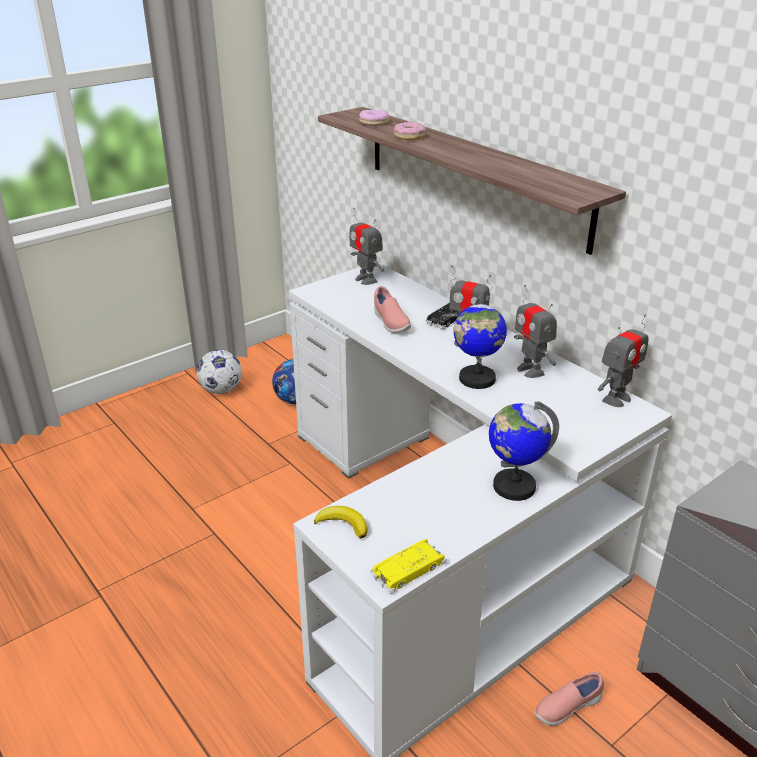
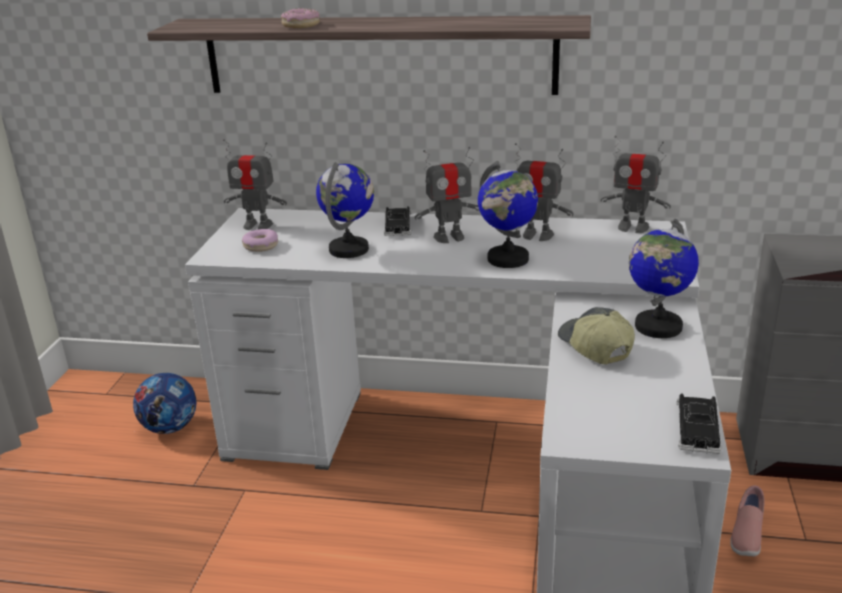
camera: 40 degrees left, 5 degrees down
football [197,350,242,394] -> none
banana [314,506,367,539] -> none
donut [359,110,389,126] -> donut moved to [242,229,278,252]
yellow toy car [370,539,447,593] -> black toy car [677,393,722,454]
pink shoe [374,286,411,333] -> globe [316,162,374,258]
toy robot [598,314,648,407] -> toy robot turned 105 degrees clockwise [601,135,671,233]
none -> cap [558,307,635,364]

